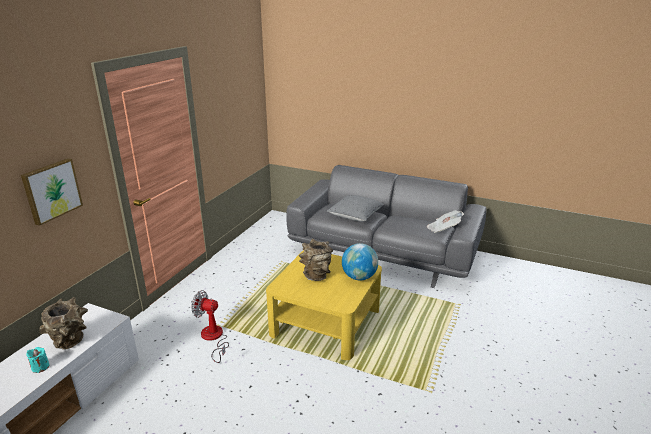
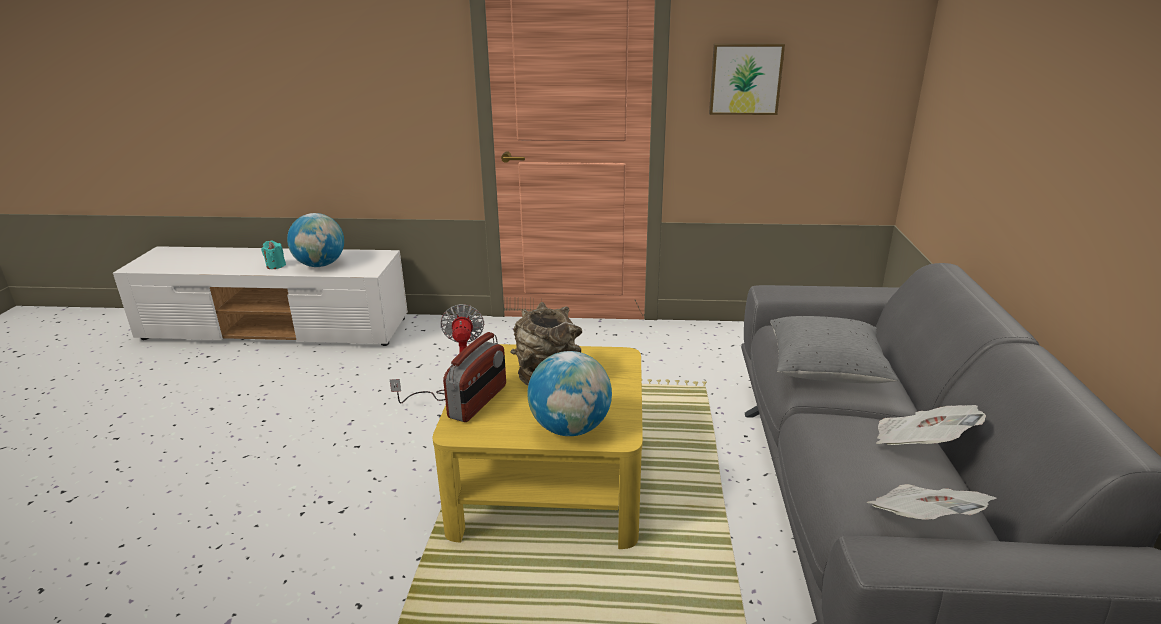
camera: 70 degrees right, 0 degrees up
picture [21,158,83,226] -> picture moved to [709,43,785,115]
brown vase [39,297,88,350] -> globe [287,213,344,267]
none -> radio [443,332,506,422]
none -> newspaper [876,405,986,445]

